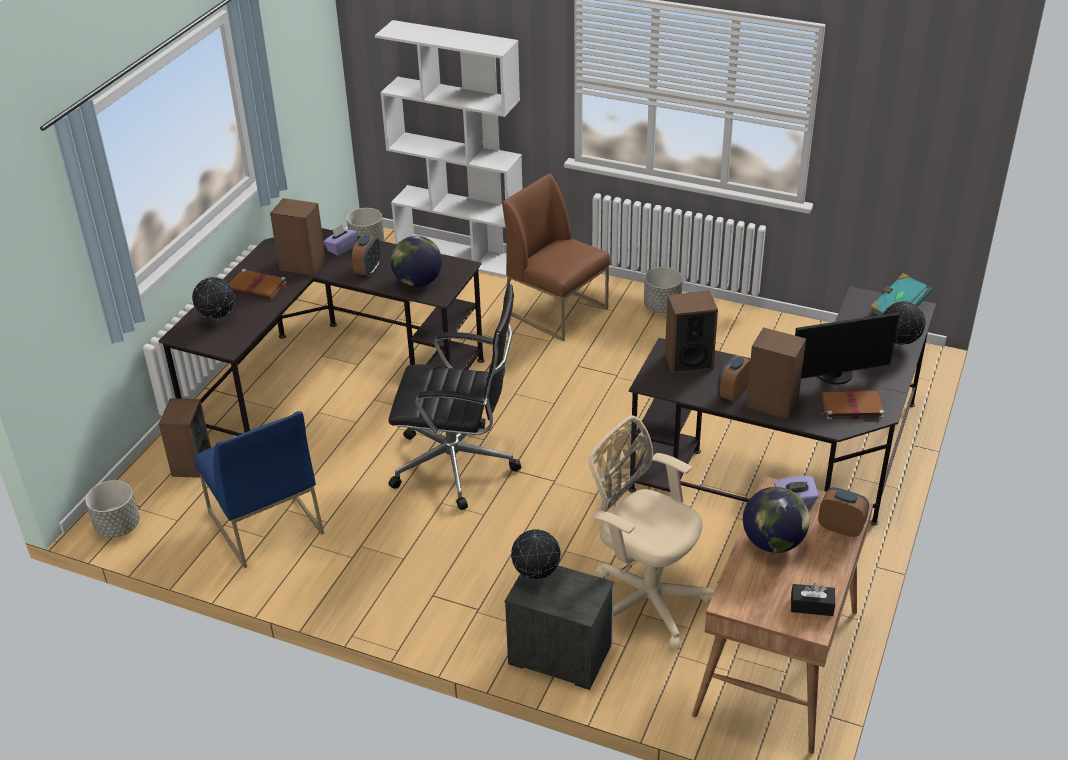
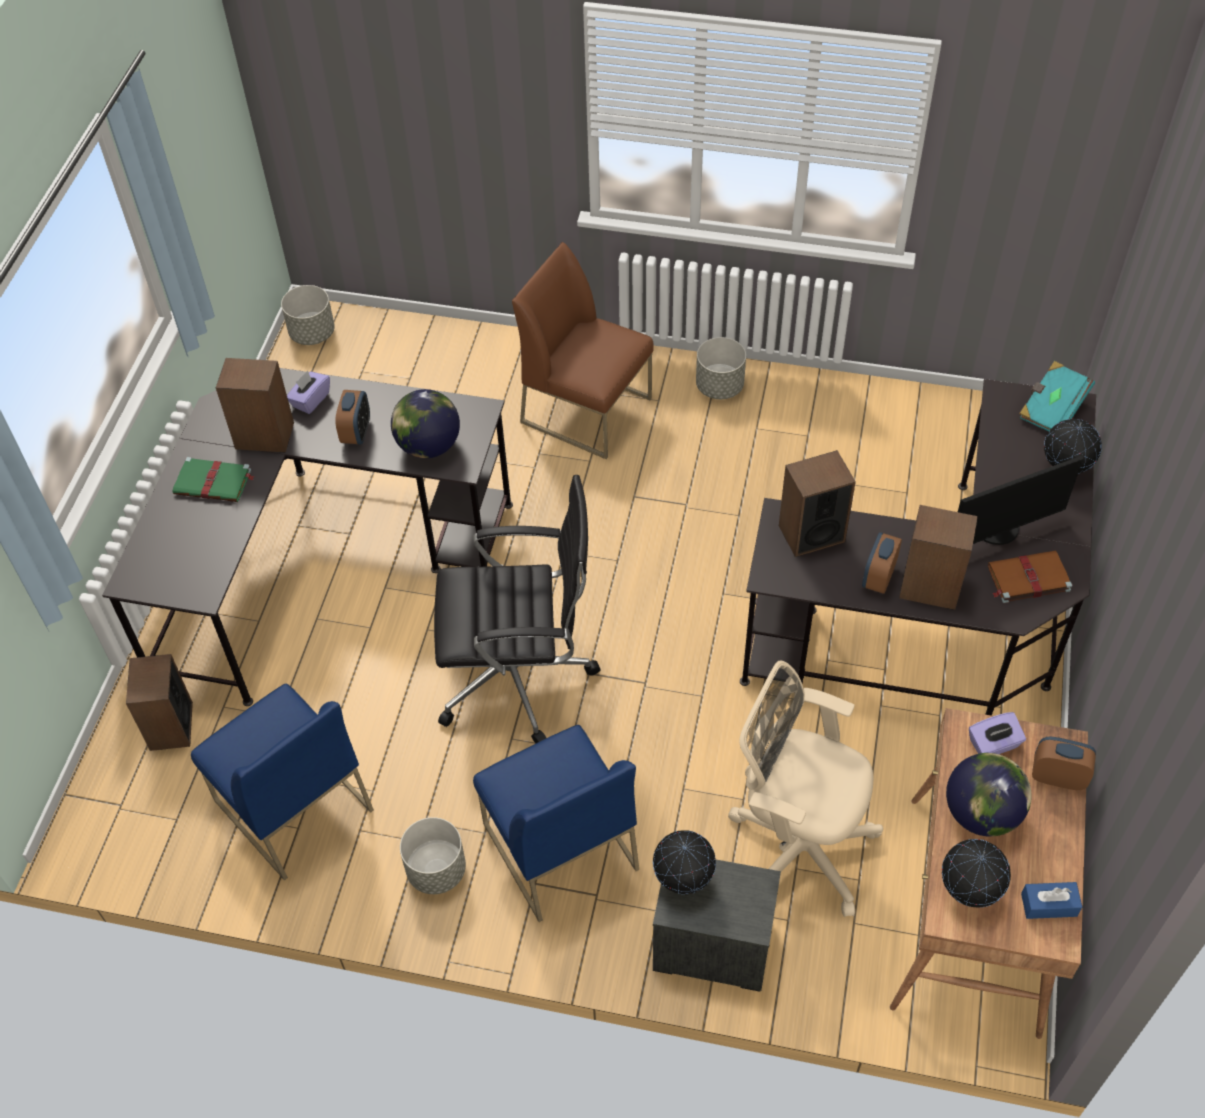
camera: 10 degrees left, 15 degrees up
grey planter [86,480,140,538] -> grey planter moved to [400,817,466,894]
globe [192,276,235,320] -> globe moved to [942,839,1011,908]
brown book [229,269,288,299] -> green book [172,457,255,502]
white bookcase [375,20,523,277] -> none
black tissue box [791,583,835,616] -> blue tissue box [1021,882,1082,919]
none -> blue chair [473,725,639,922]

